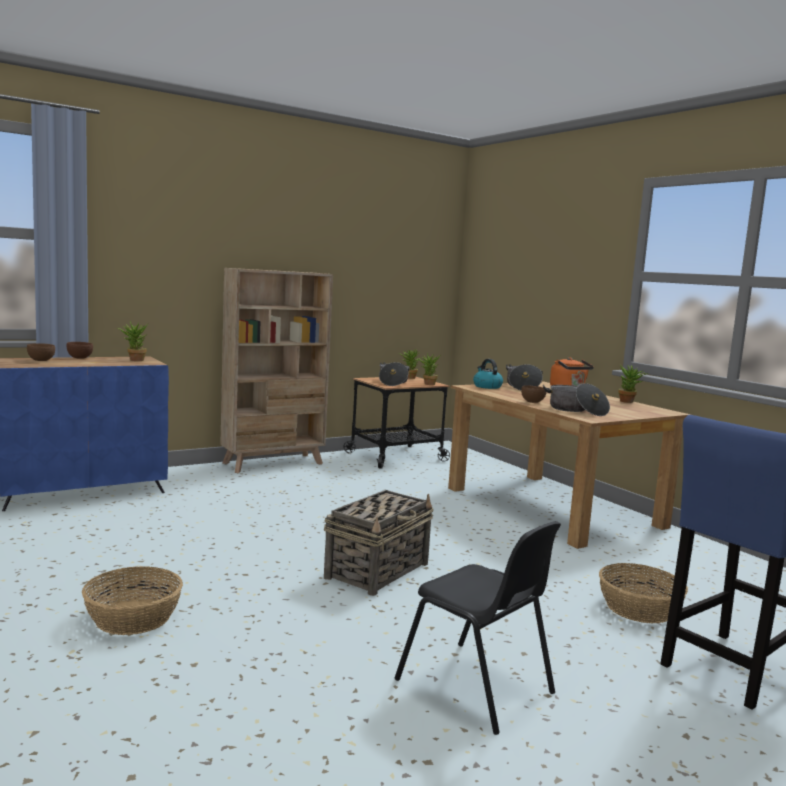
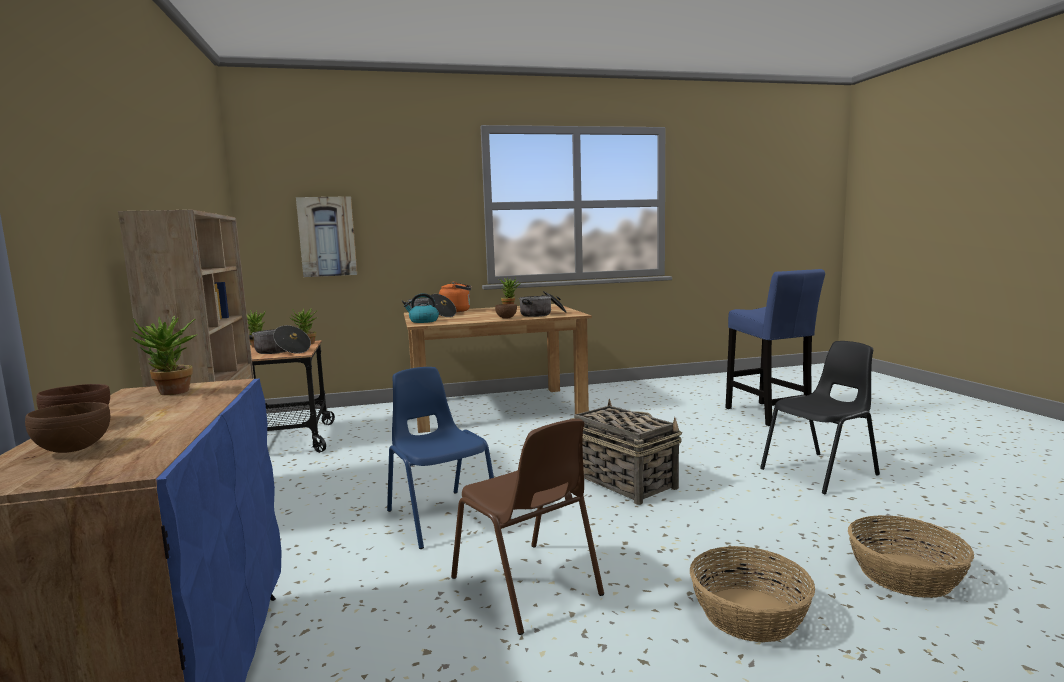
camera: 70 degrees left, 0 degrees up
basket [599,563,688,624] -> basket moved to [848,515,974,598]
none -> picture [296,196,357,277]
none -> blue chair [387,367,494,549]
none -> brown chair [451,419,604,635]

